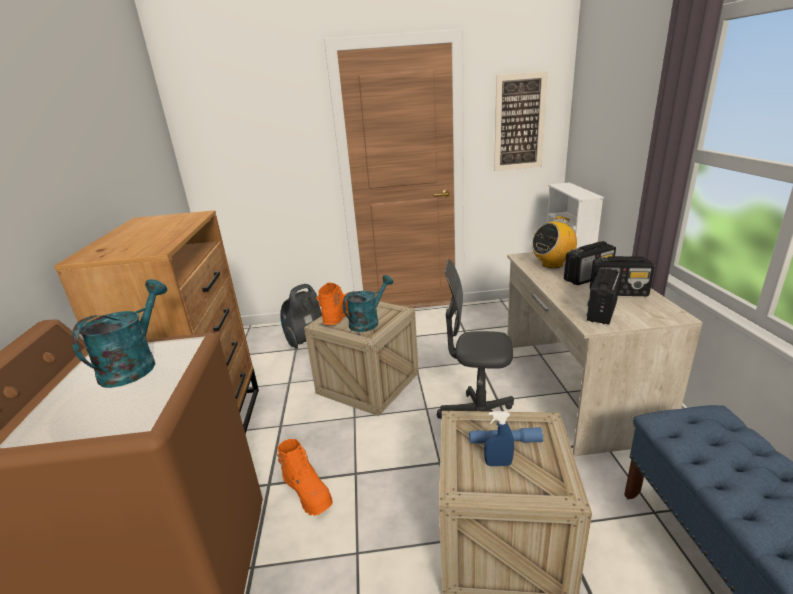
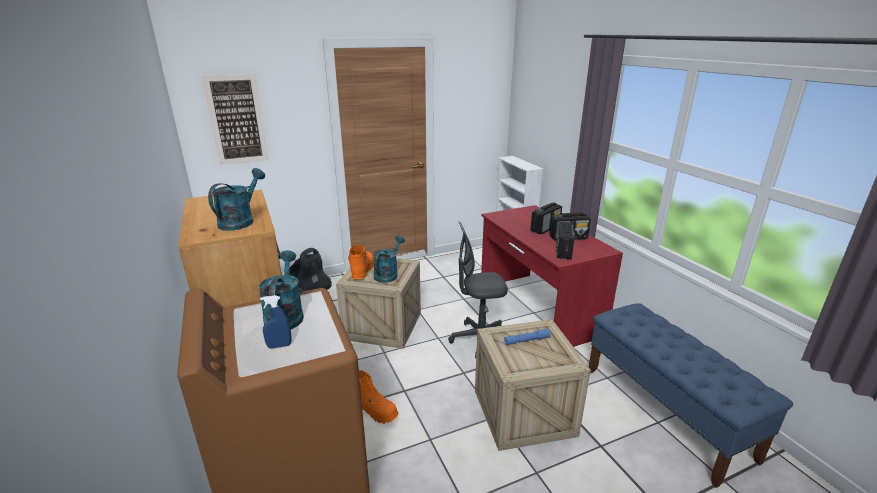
camera: 20 degrees left, 0 degrees up
blue spray bottle [484,411,514,466] -> blue spray bottle moved to [260,295,291,349]
picture [494,71,548,171] -> picture moved to [202,74,269,165]
beige desk [507,247,703,456] -> red desk [481,205,623,347]
radio [531,216,577,268] -> none
none -> turquoise watering can [208,168,265,231]

